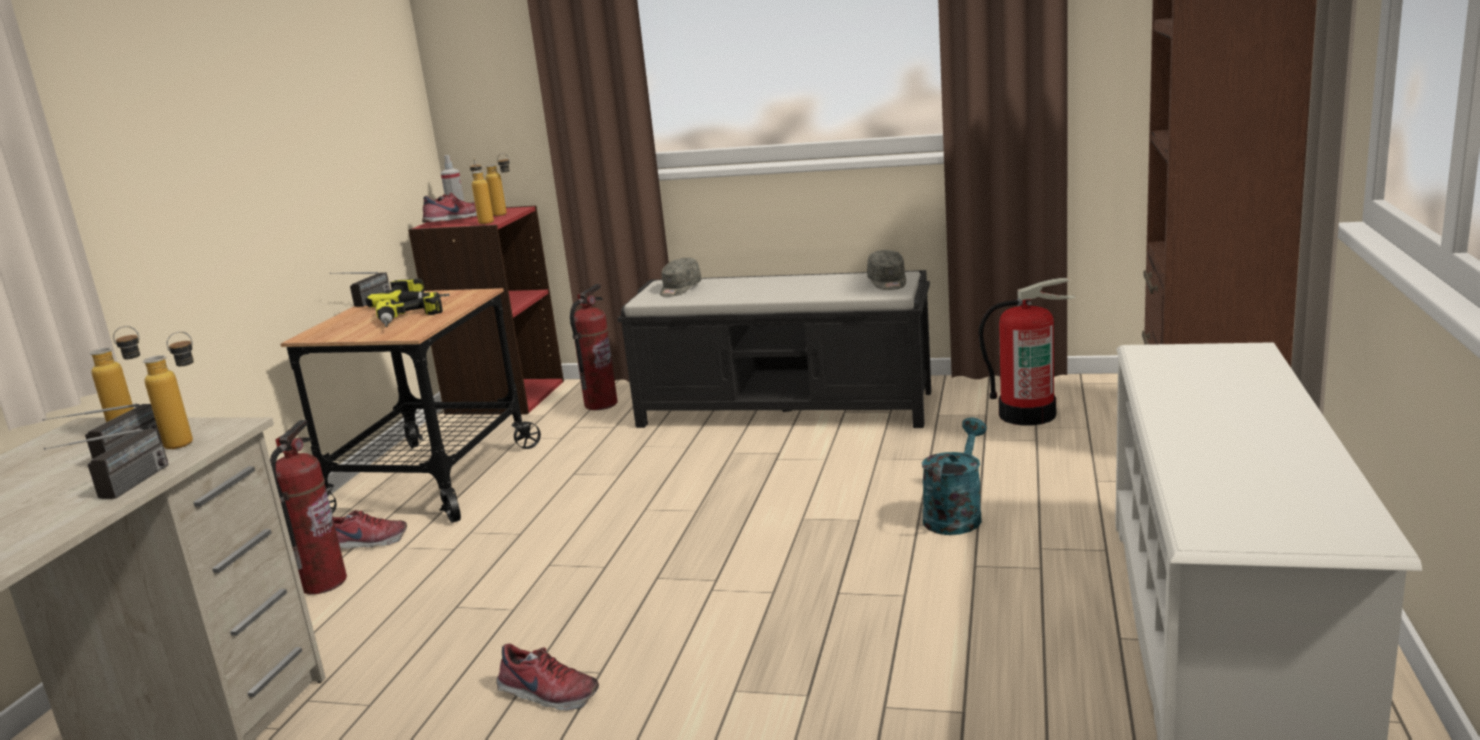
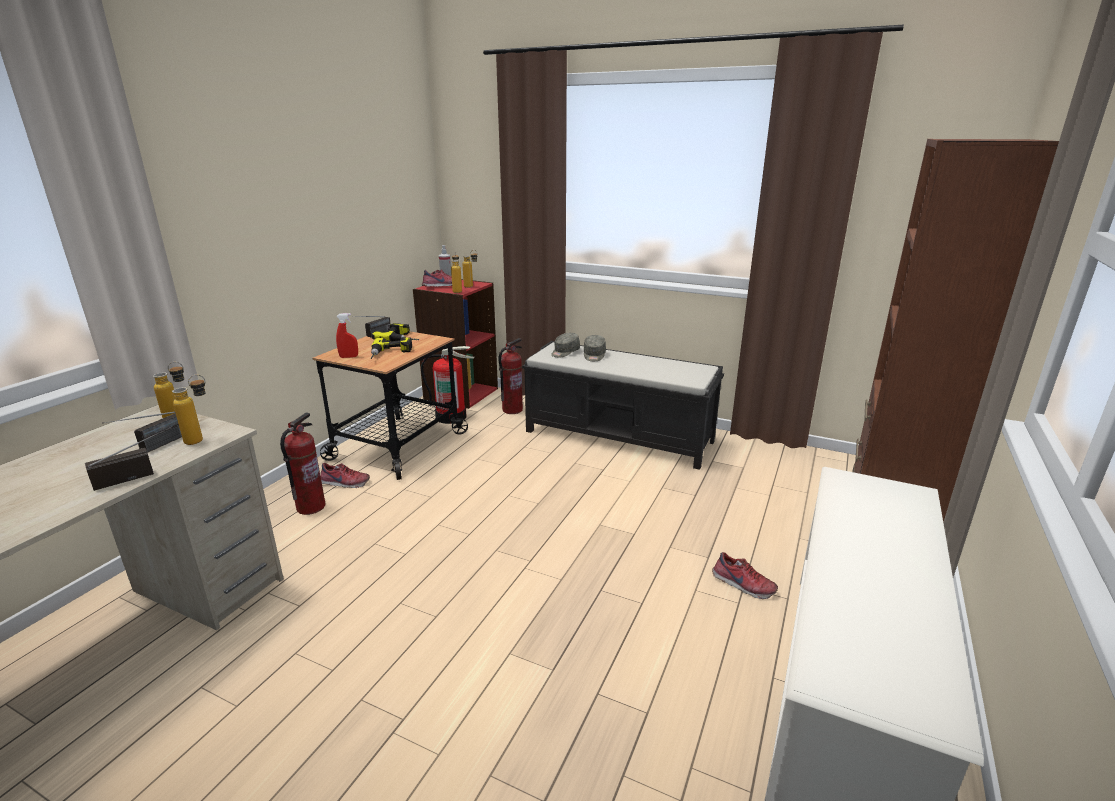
camera: 10 degrees right, 5 degrees up
radio [44,429,169,499] -> radio turned 150 degrees counterclockwise [85,426,173,491]
shoe [496,644,599,711] -> shoe moved to [712,552,778,599]
grey cap [867,250,906,290] -> grey cap moved to [584,335,606,361]
turquoise watering can [922,417,987,535] -> none
fire extinguisher [979,278,1077,426] -> fire extinguisher moved to [421,346,475,424]
none -> red spray bottle [336,313,358,358]

